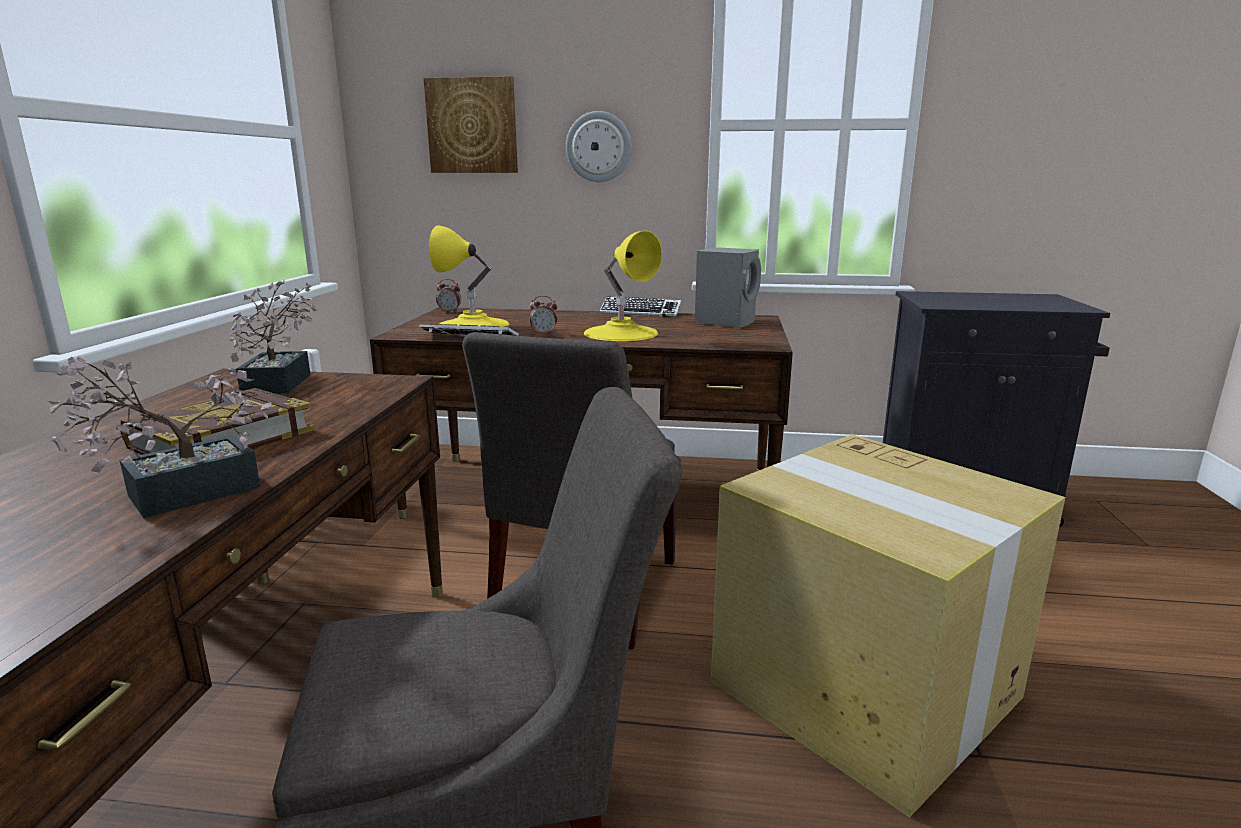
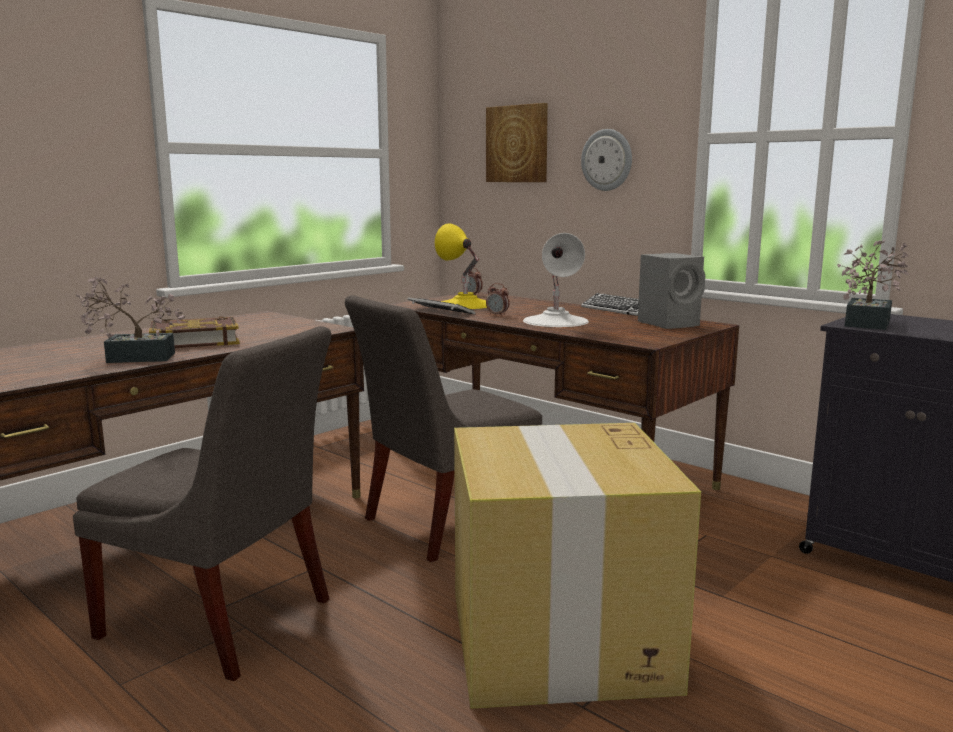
camera: 35 degrees right, 5 degrees down
potted plant [228,279,317,394] -> potted plant moved to [837,239,909,330]
yellow table lamp [584,230,662,341] -> white table lamp [523,233,589,327]

